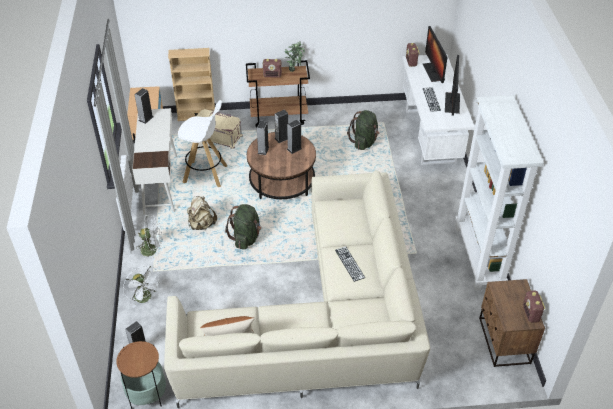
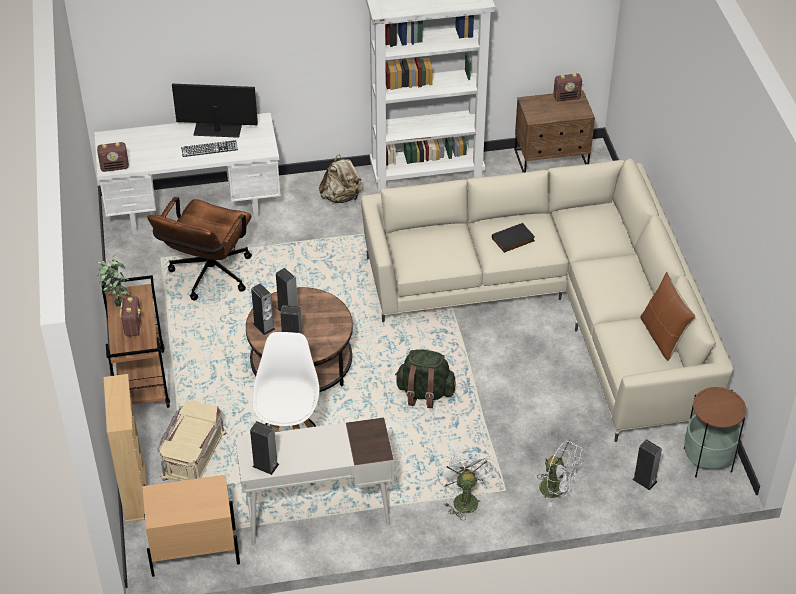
camera: 95 degrees left, 0 degrees up
white fan [123,266,162,308] -> white fan turned 75 degrees clockwise [537,440,584,507]
beige backpack [187,196,217,230] -> beige backpack moved to [319,154,363,203]
keyboard [335,246,365,282] -> black book [492,223,535,253]
green backpack [347,110,380,150] -> brown office chair [147,197,252,301]
monitor [423,26,448,83] -> none

